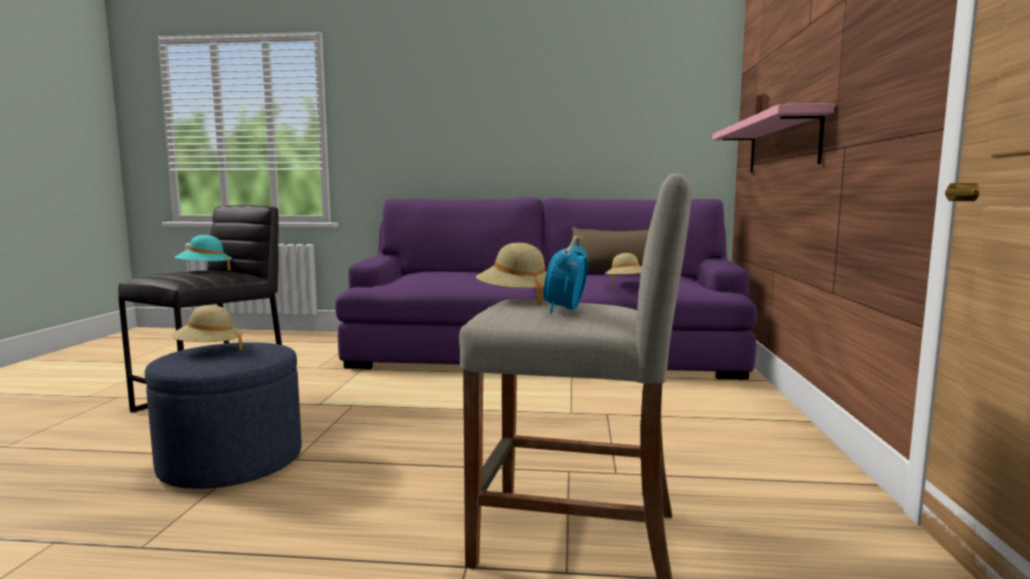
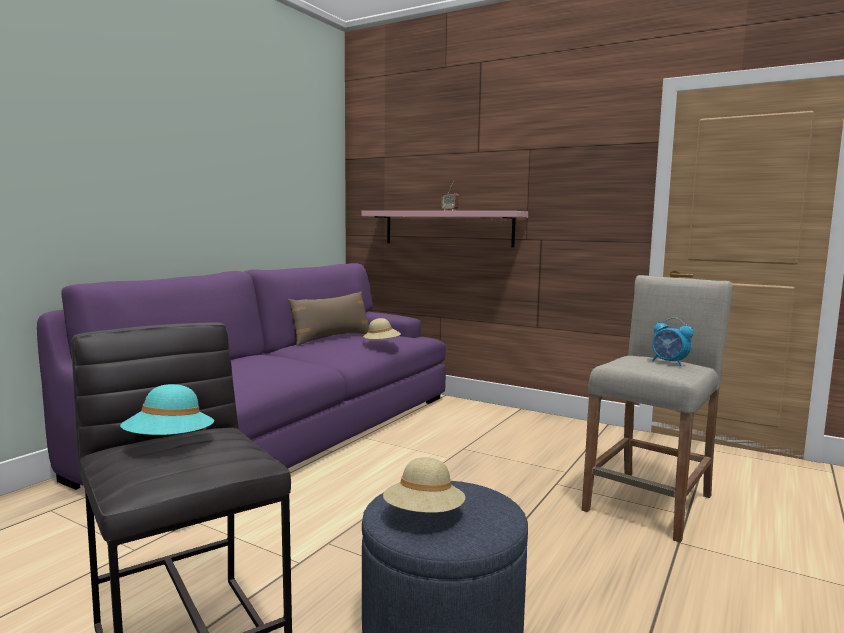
camera: 65 degrees left, 0 degrees up
beige hat [476,243,546,306] -> none

